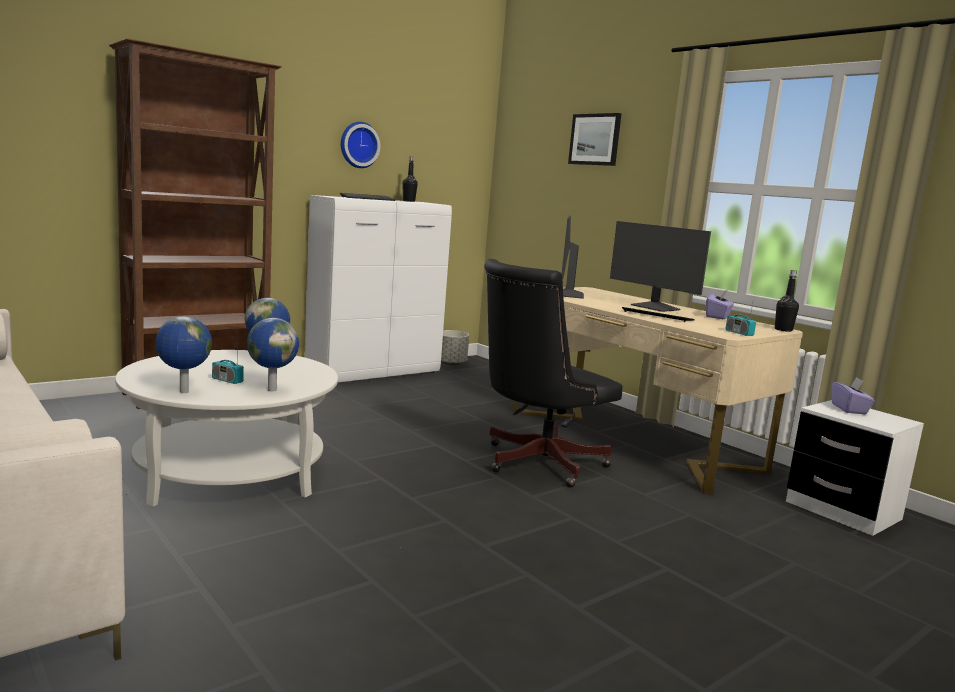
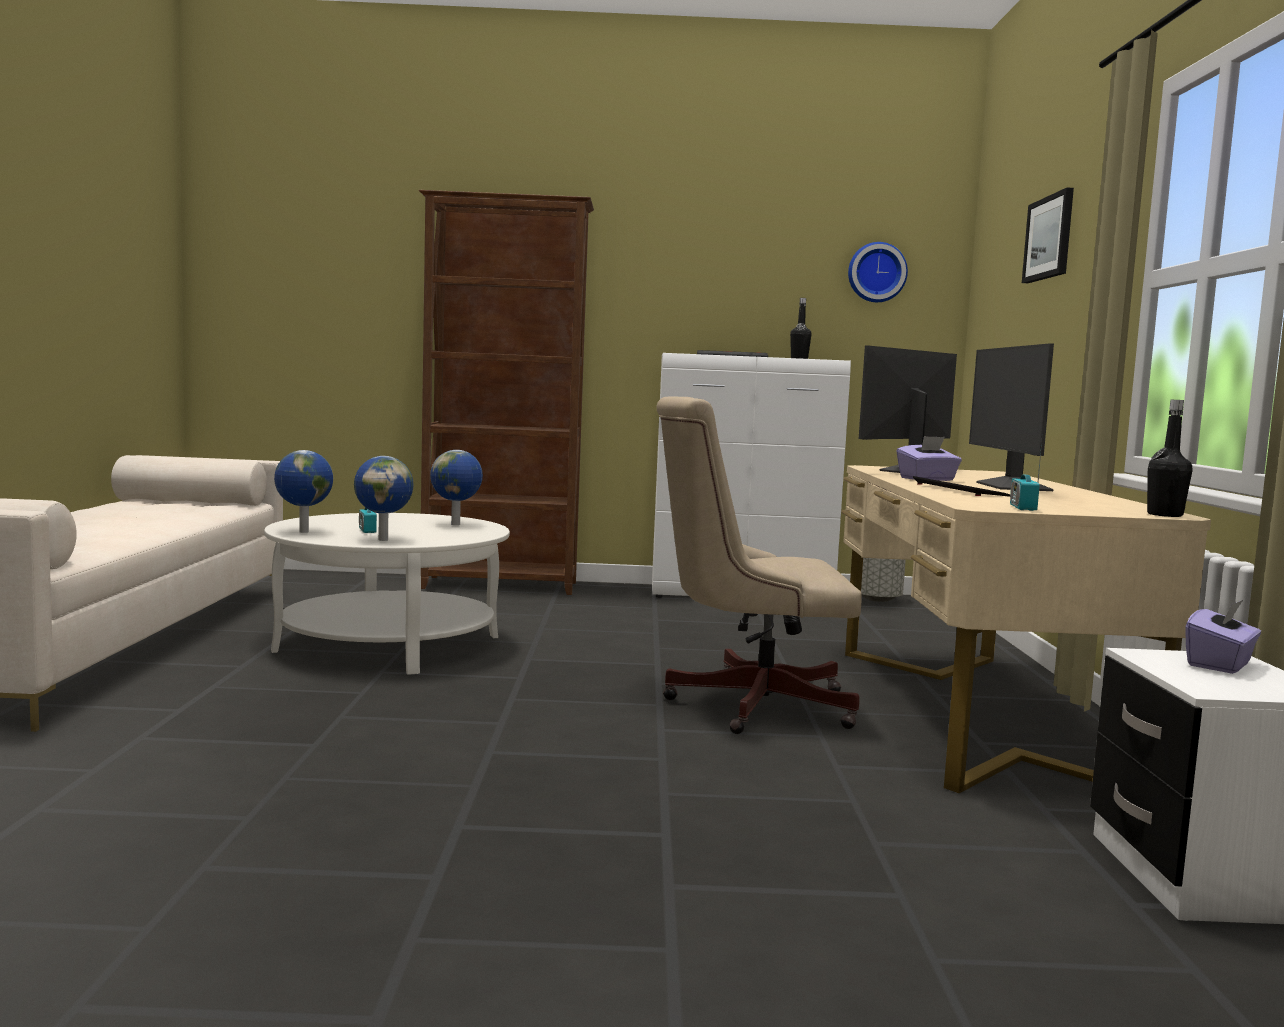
camera: 40 degrees right, 5 degrees down
wall clock [341,122,380,168] -> wall clock moved to [848,242,908,302]
black office chair [484,259,622,488] -> beige office chair [656,397,861,734]
purple tissue box [706,290,734,319] -> purple tissue box moved to [897,436,962,481]

